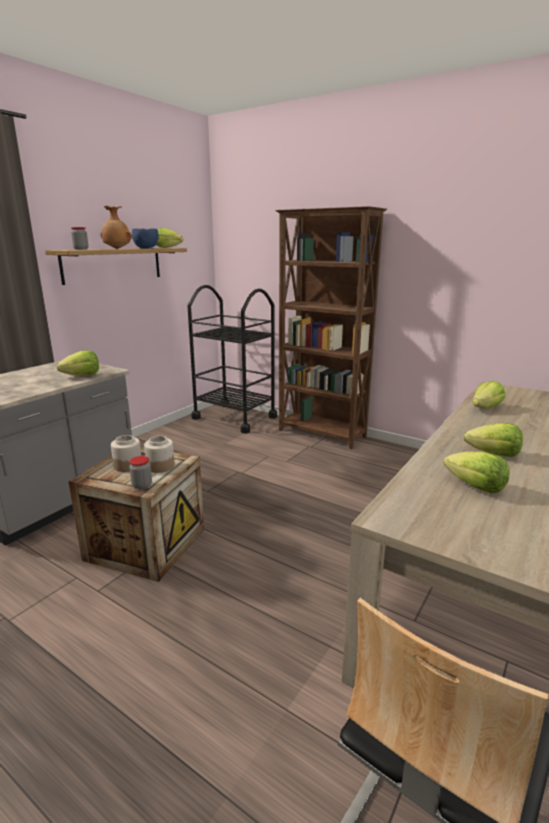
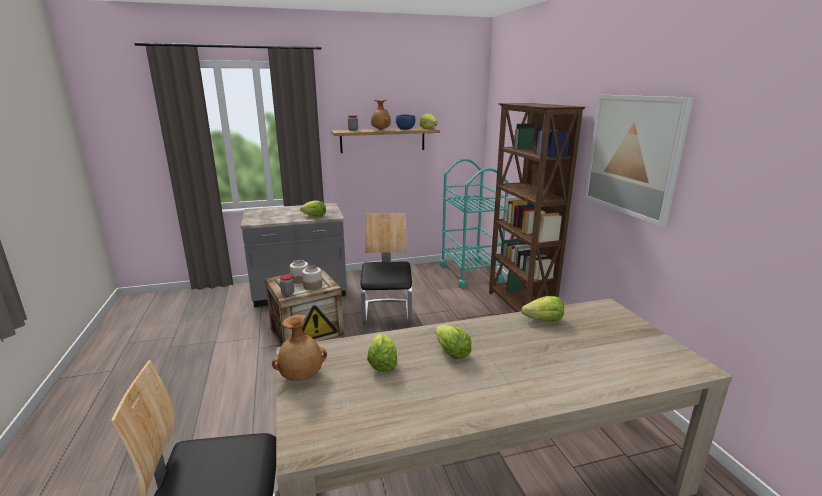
camera: 40 degrees right, 0 degrees up
black cart [188,285,277,433] -> turquoise cart [440,158,509,288]
none -> brown vase [272,315,327,381]
none -> chair [360,213,412,325]
none -> picture [584,95,694,227]

